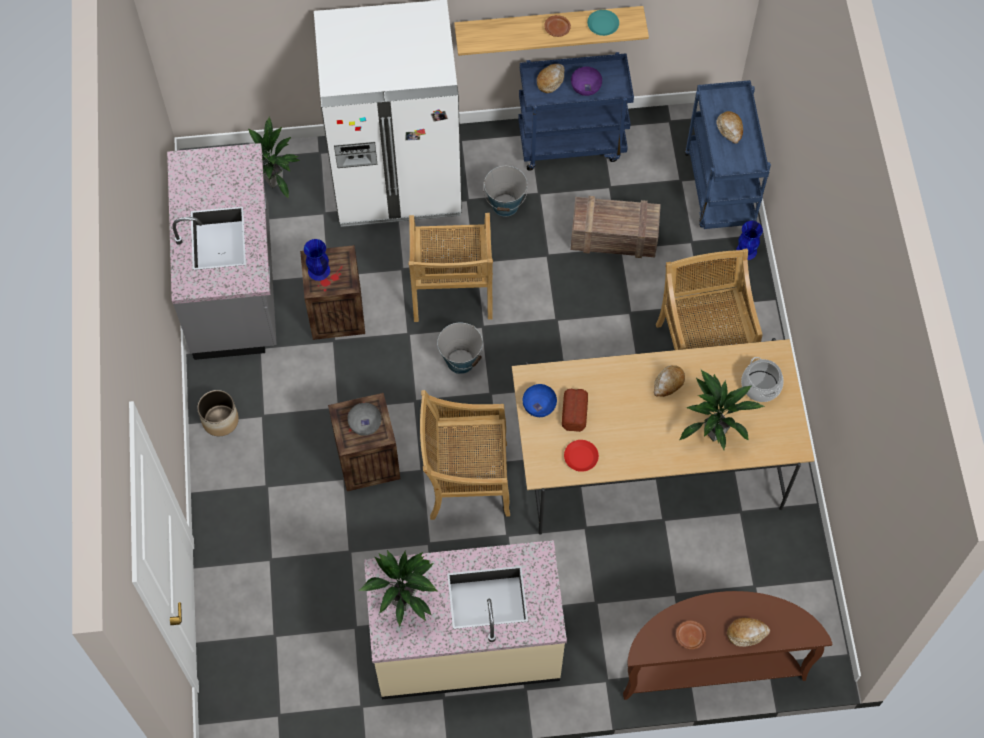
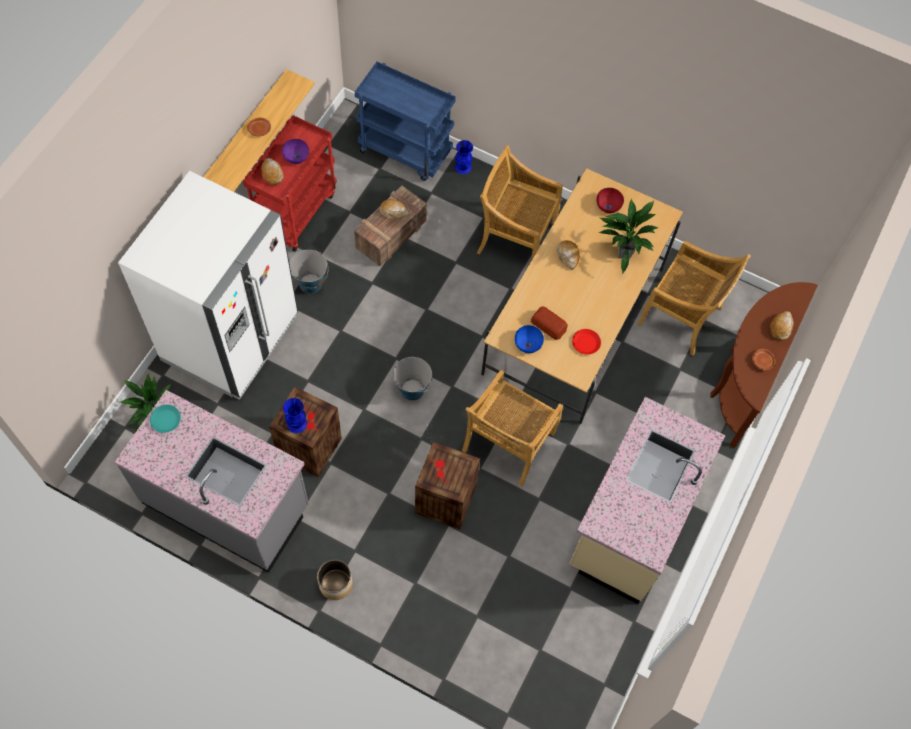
camera: 60 degrees left, 0 degrees up
grey bowl [347,403,382,436] -> none
potted plant [358,550,439,627] -> none
beige chair [408,213,493,322] -> beige chair moved to [637,241,750,356]
blue cart [518,52,634,171] -> red cart [243,115,337,252]
turquoise plate [587,10,619,36] -> turquoise plate moved to [150,405,181,433]
bread [716,111,743,144] -> bread moved to [379,199,409,219]
cooking pot [741,357,784,402] -> red bowl [596,188,624,213]

